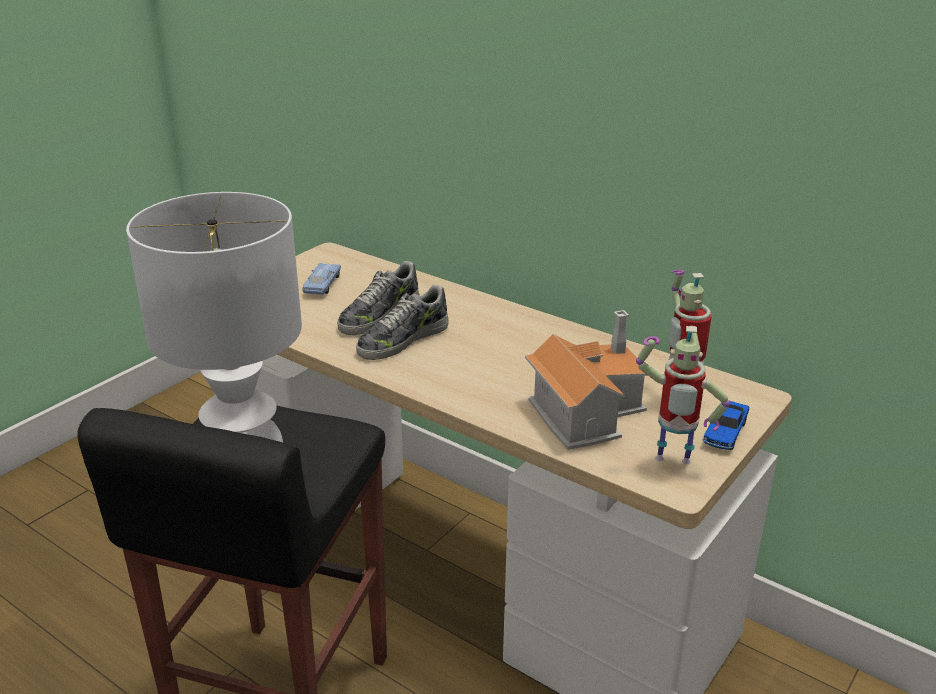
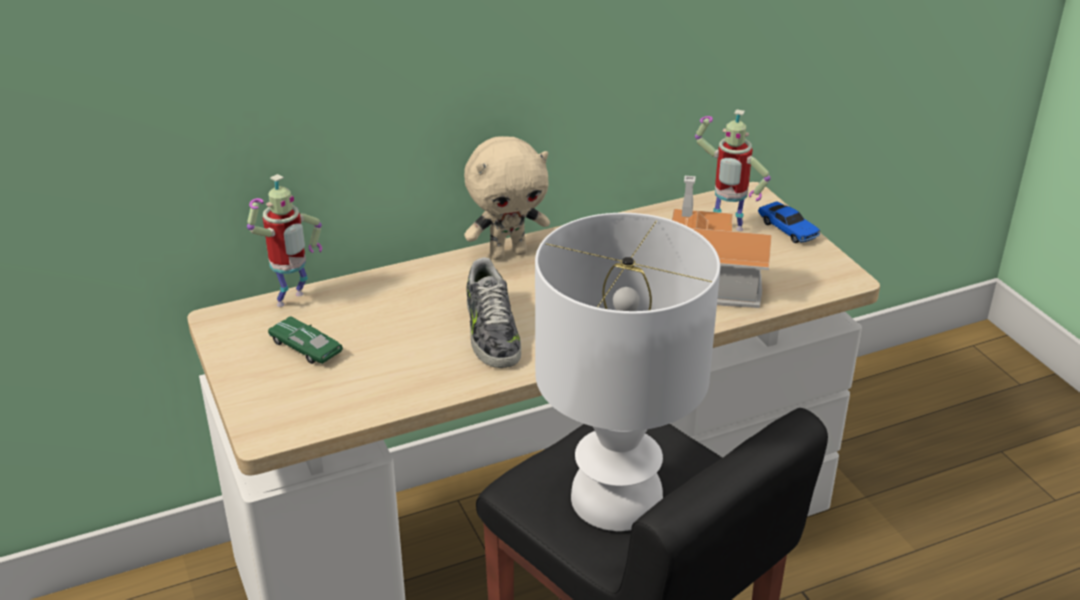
camera: 60 degrees left, 5 degrees up
blue toy car [302,263,341,295] -> green toy car [268,317,343,364]
shoe [337,261,420,335] -> none
toy robot [636,326,730,464] -> toy robot moved to [247,174,322,307]
none -> beige plush toy [464,136,550,260]

